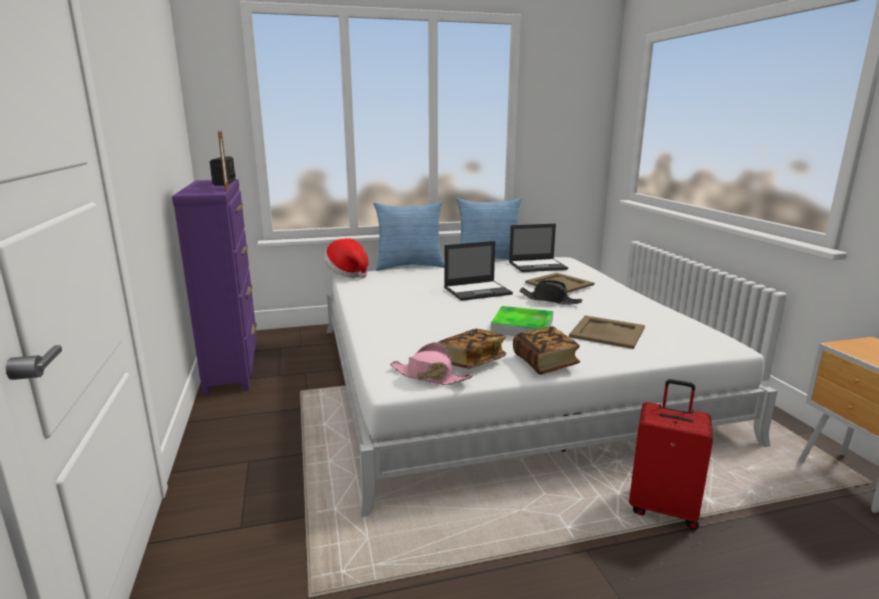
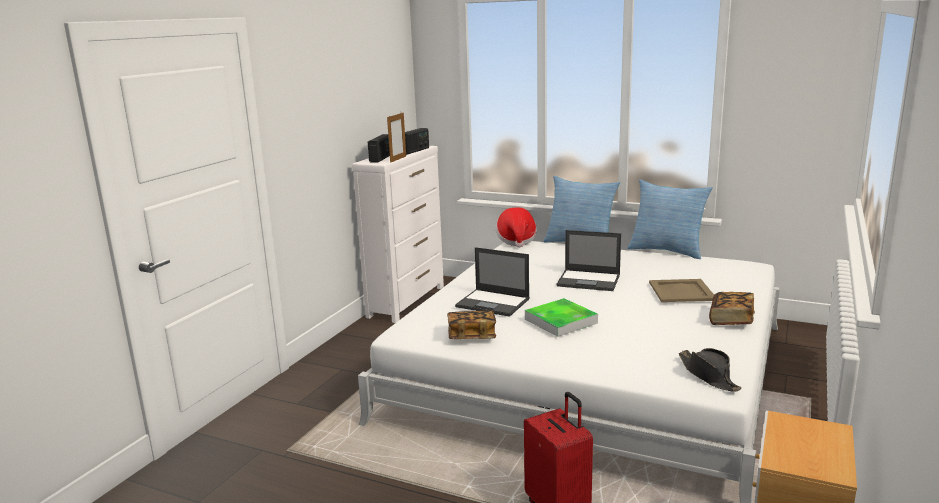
camera: 40 degrees right, 0 degrees up
purple dresser [172,179,257,396] -> white dresser [352,146,444,323]
pink hat [390,343,473,385] -> none
laptop [509,224,568,272] -> laptop moved to [455,247,530,317]
book [513,326,580,375] -> book moved to [709,292,755,325]
black hat [520,280,582,305] -> black hat moved to [679,348,742,392]
beige tray [569,316,645,349] -> none
none -> radio [368,134,390,163]

